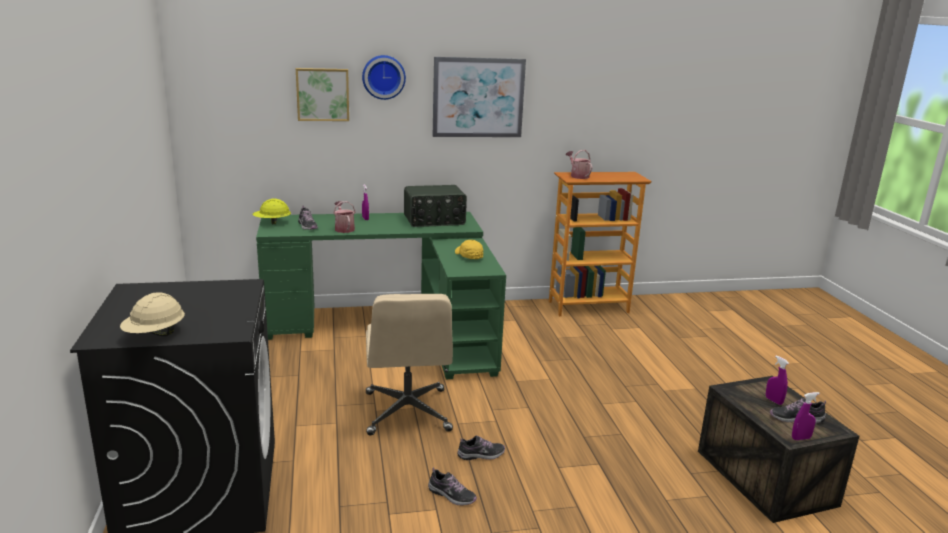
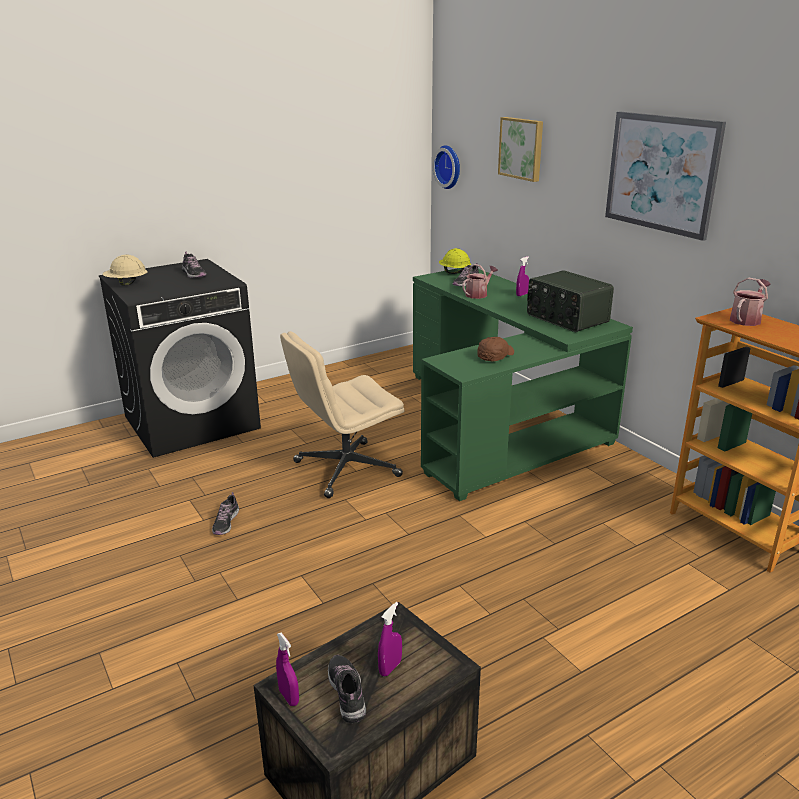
camera: 70 degrees right, 5 degrees up
wall clock [362,55,406,100] -> wall clock moved to [433,145,460,189]
yellow cap [455,240,483,259] -> brown cap [477,337,514,362]
shoe [457,435,505,460] -> shoe moved to [182,252,206,278]

